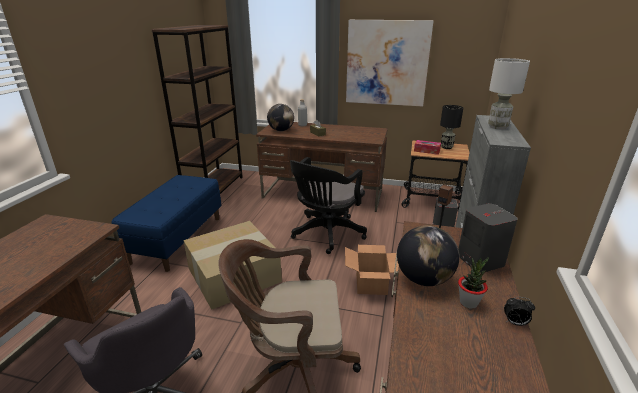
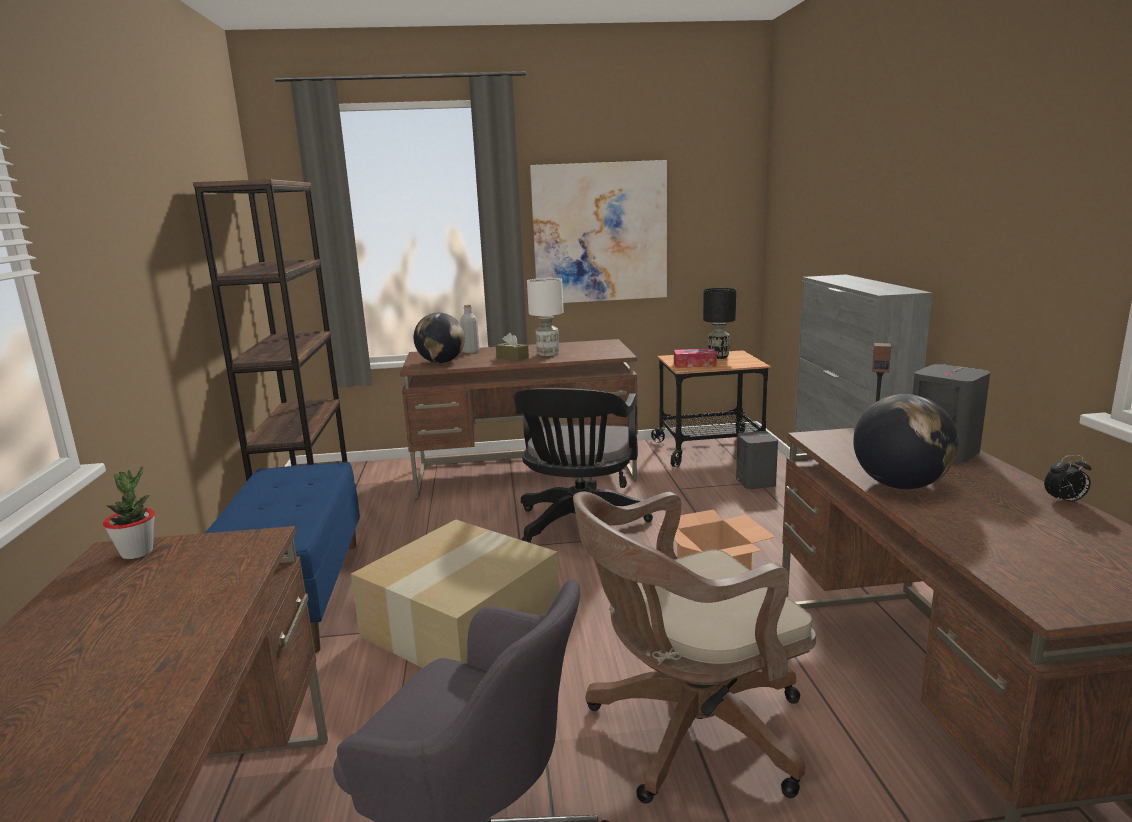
camera: 20 degrees left, 10 degrees down
potted plant [458,257,489,309] -> potted plant moved to [103,466,155,559]
white table lamp [488,58,530,129] -> white table lamp moved to [527,278,564,356]

